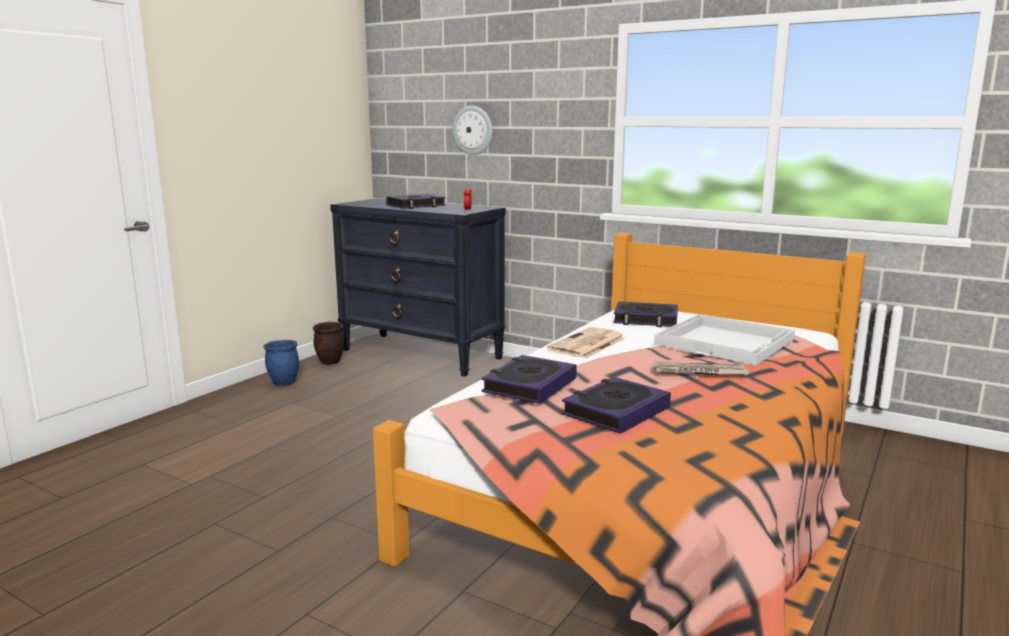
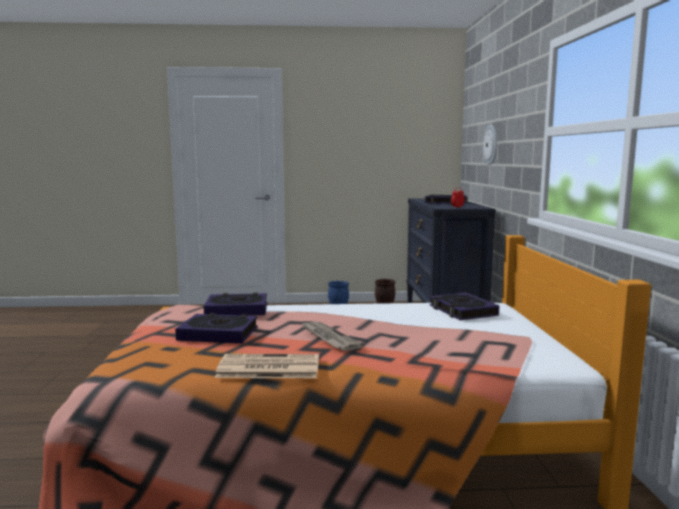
camera: 55 degrees right, 5 degrees down
newspaper [547,327,625,359] -> newspaper moved to [215,354,319,378]
white tray [654,314,795,365] -> none

